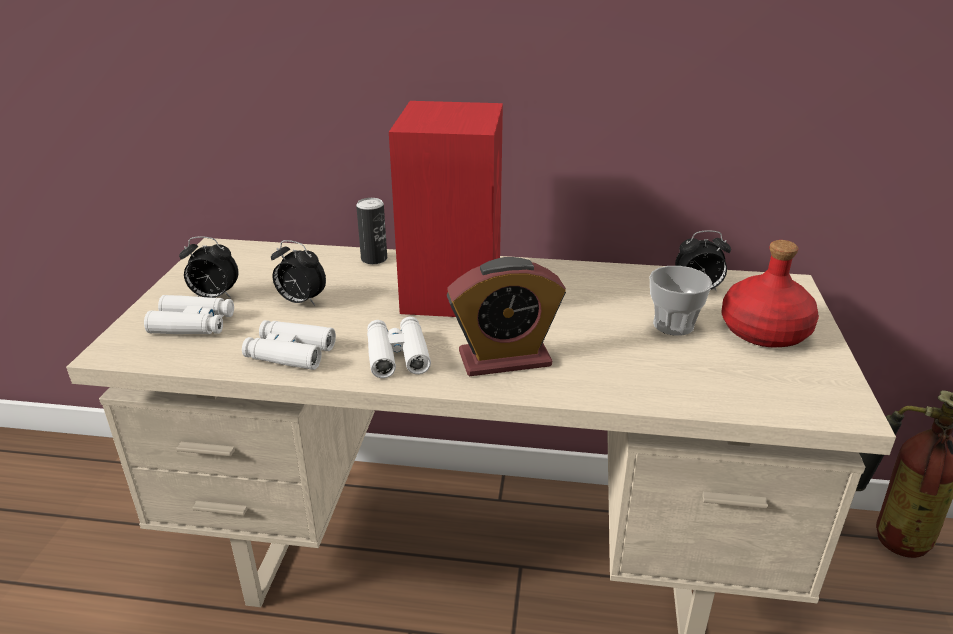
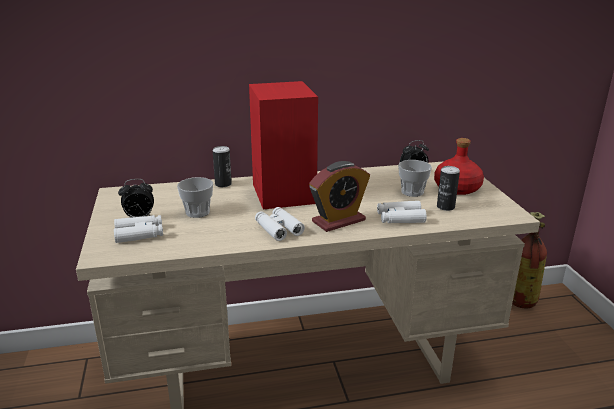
camera: 20 degrees left, 5 degrees down
white binoculars [242,320,336,370] -> white binoculars moved to [377,201,427,223]
alarm clock [271,240,326,306] -> cup [177,177,213,218]
none -> can [437,166,460,211]

